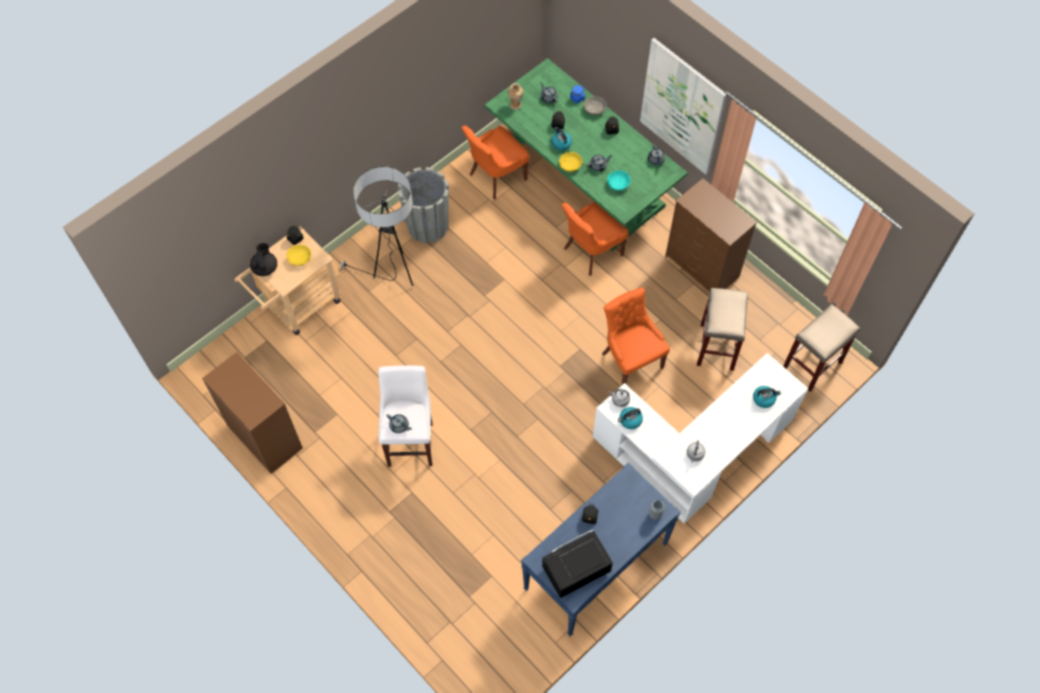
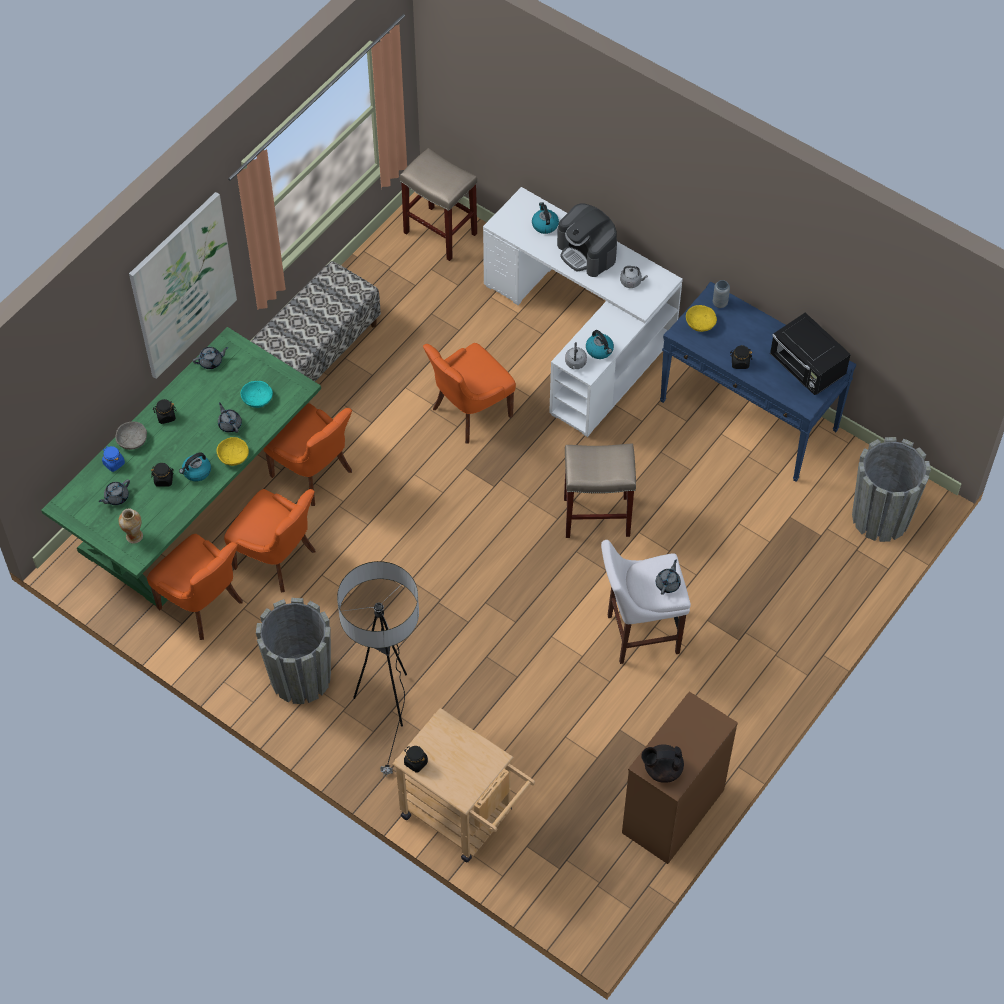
camera: 100 degrees left, 5 degrees down
black teapot [250,243,277,276] -> black teapot moved to [642,744,684,783]
yellow bowl [286,245,311,266] -> yellow bowl moved to [686,305,717,332]
brown dresser [665,178,757,291] -> bench [251,261,381,382]
beige stool [697,288,748,371] -> beige stool moved to [564,443,636,538]
none -> orange chair [224,489,316,593]
none -> coffee machine [557,203,617,277]
none -> grey planter [852,437,931,542]

